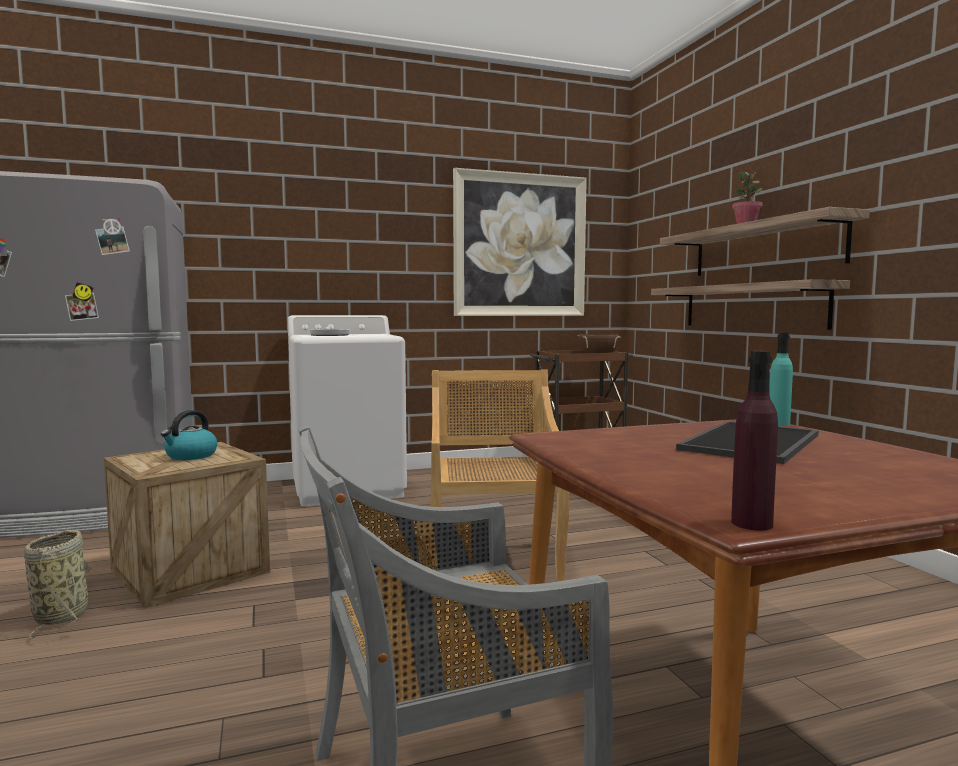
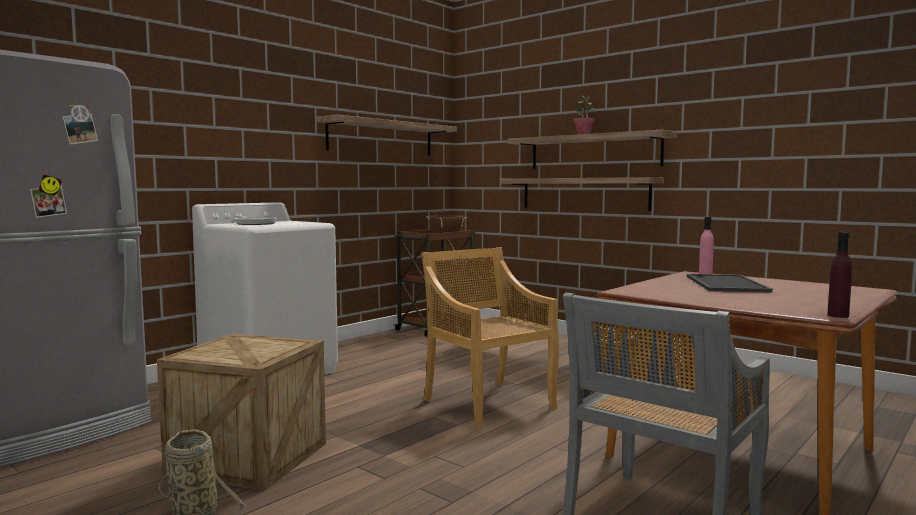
camera: 30 degrees left, 0 degrees up
kettle [161,410,217,460] -> none
picture [453,168,587,316] -> shelf [316,114,457,155]
turquoise bottle [769,332,793,426] -> pink bottle [699,217,714,274]

